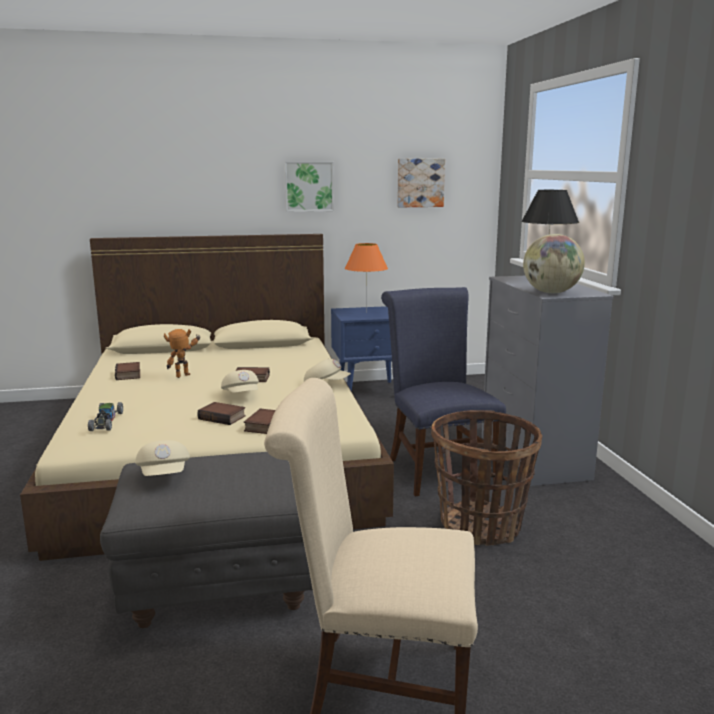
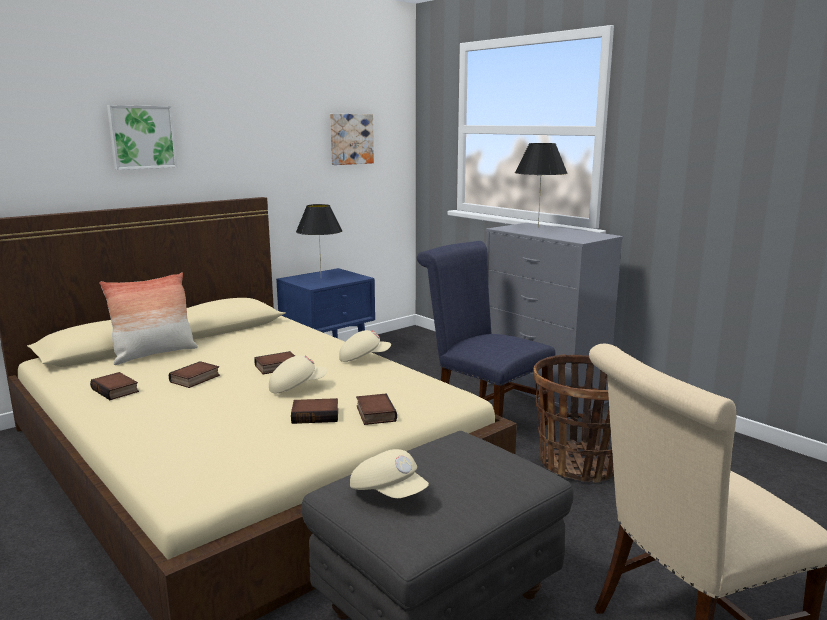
camera: 30 degrees left, 0 degrees up
toy car [88,402,123,431] -> none
toy robot [164,329,201,378] -> book [169,361,220,388]
beige cap [221,370,259,393] -> beige cap turned 60 degrees counterclockwise [269,356,327,393]
picture [284,162,334,212] -> picture moved to [107,105,177,170]
orange table lamp [345,243,388,301] -> black table lamp [296,204,342,271]
globe [523,234,585,294] -> none
none -> pillow [100,272,198,365]

